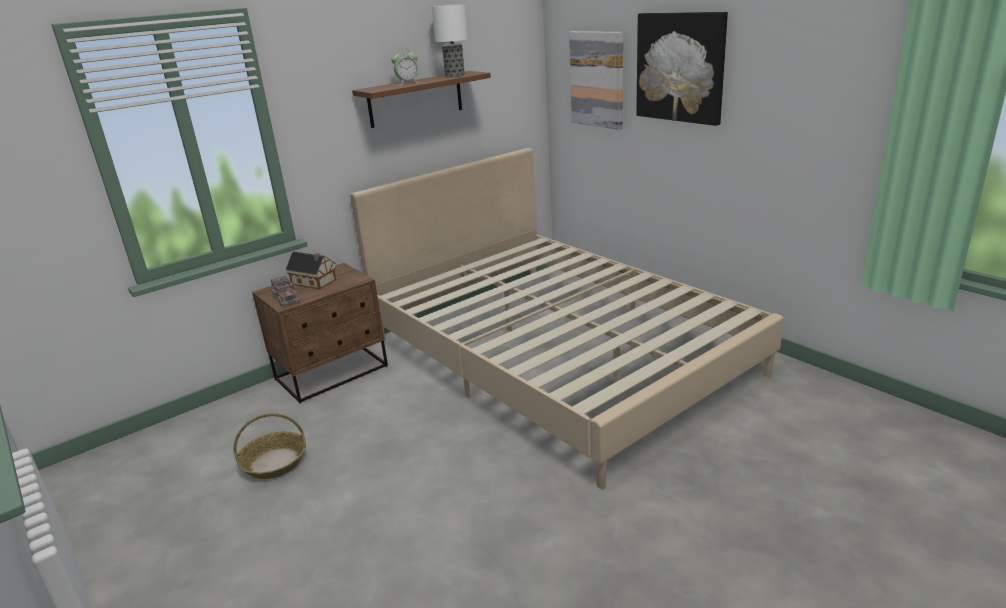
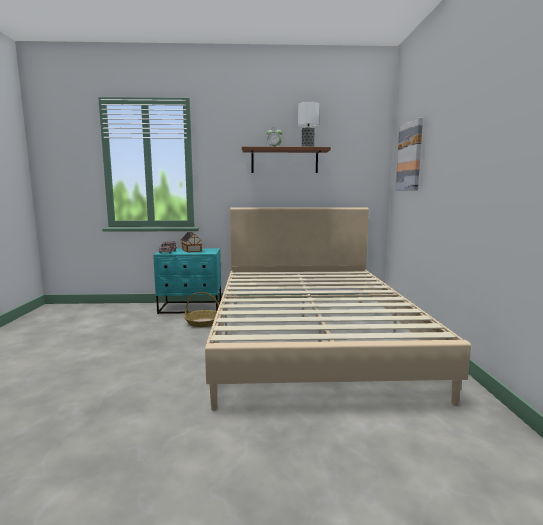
camera: 35 degrees right, 15 degrees down
basket [233,413,306,479] -> basket moved to [184,292,219,327]
brown nightstand [252,263,388,404] -> turquoise nightstand [153,248,221,314]
picture [636,12,728,126] -> none

